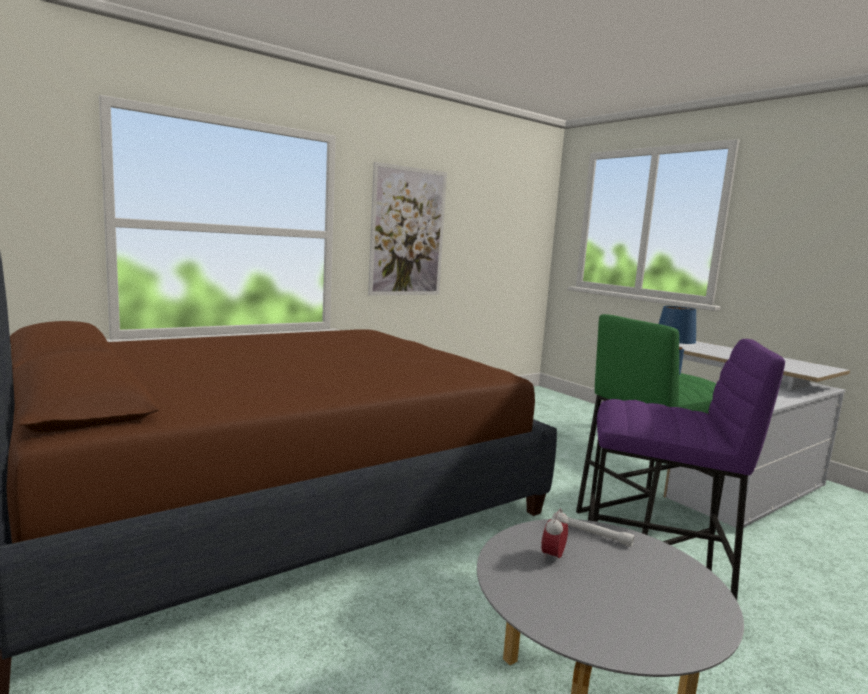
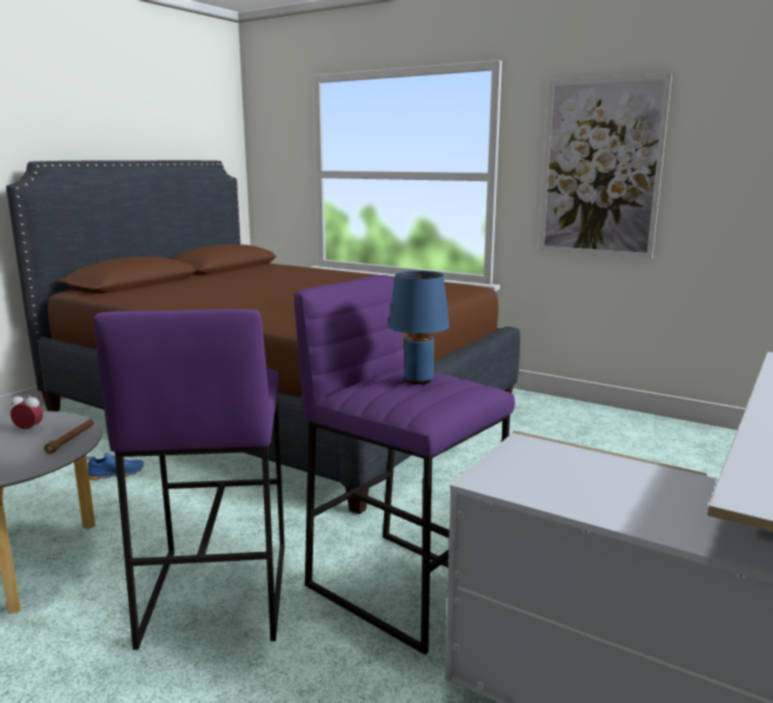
camera: 70 degrees right, 5 degrees up
white flashlight [558,517,634,547] -> brown flashlight [44,419,94,454]
green stool [576,314,725,545] -> purple stool [294,275,515,655]
none -> blue shoe [87,453,144,480]

